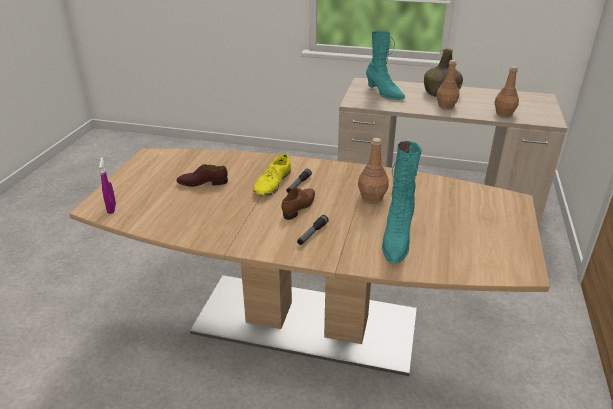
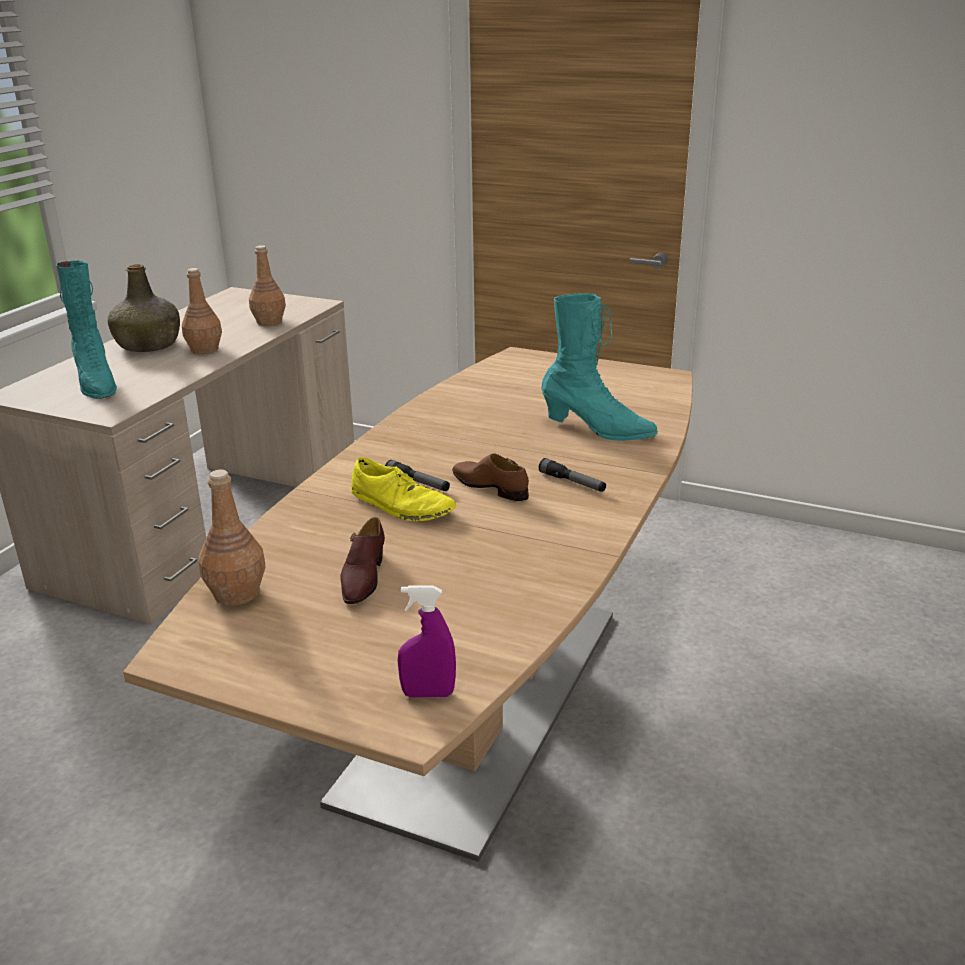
camera: 80 degrees left, 5 degrees down
brown bottle [358,138,389,203] -> brown bottle moved to [199,470,265,606]
turquoise boot [366,31,405,100] -> turquoise boot turned 90 degrees clockwise [56,260,117,399]

